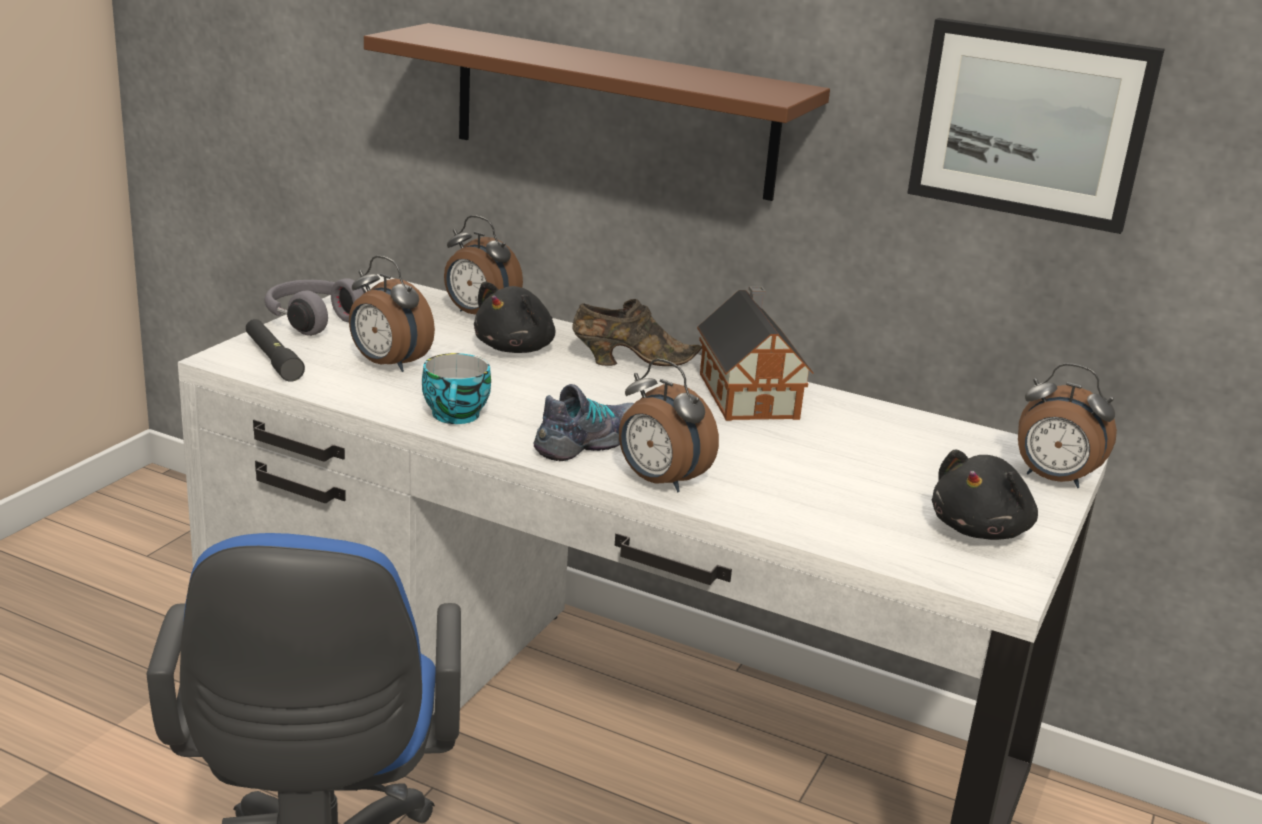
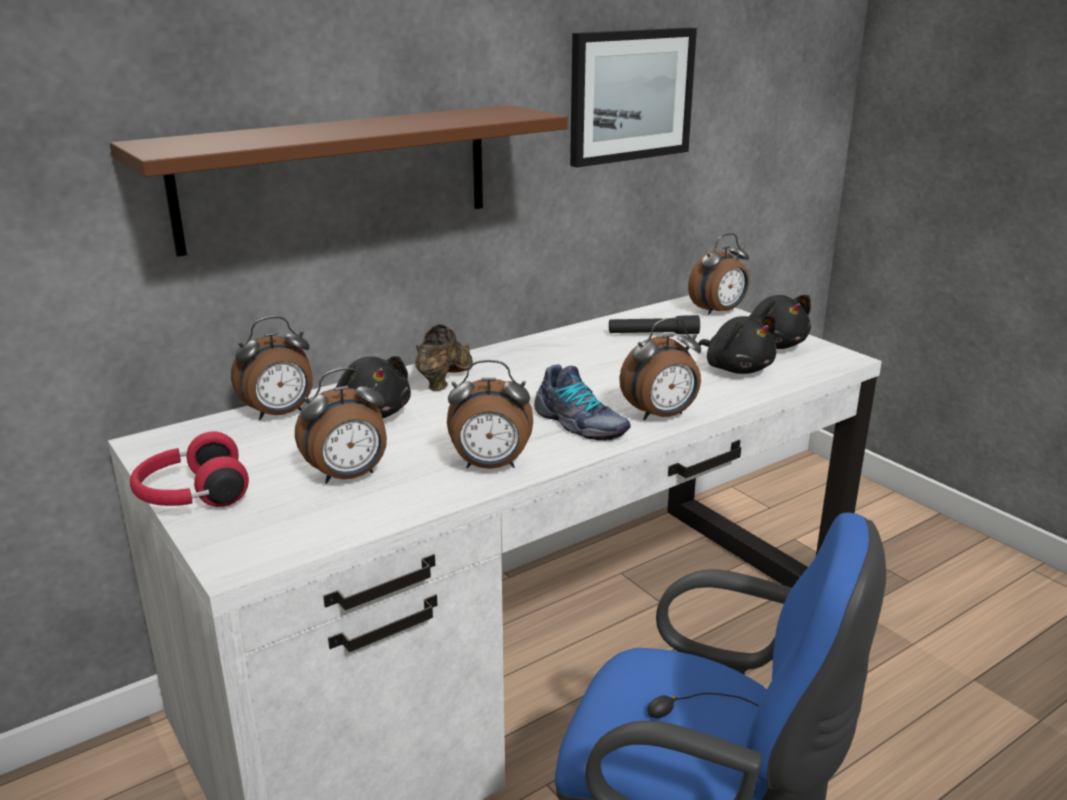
camera: 60 degrees left, 0 degrees up
black flashlight [246,319,305,382] -> black flashlight moved to [609,315,700,334]
grey headphones [264,278,366,336] -> red headphones [130,432,249,507]
cup [422,353,491,424] -> alarm clock [447,360,533,469]
shoe [533,384,634,461] -> shoe turned 150 degrees clockwise [534,364,631,441]
toy house [697,286,813,421] -> none
none -> black plush toy [698,315,777,374]

